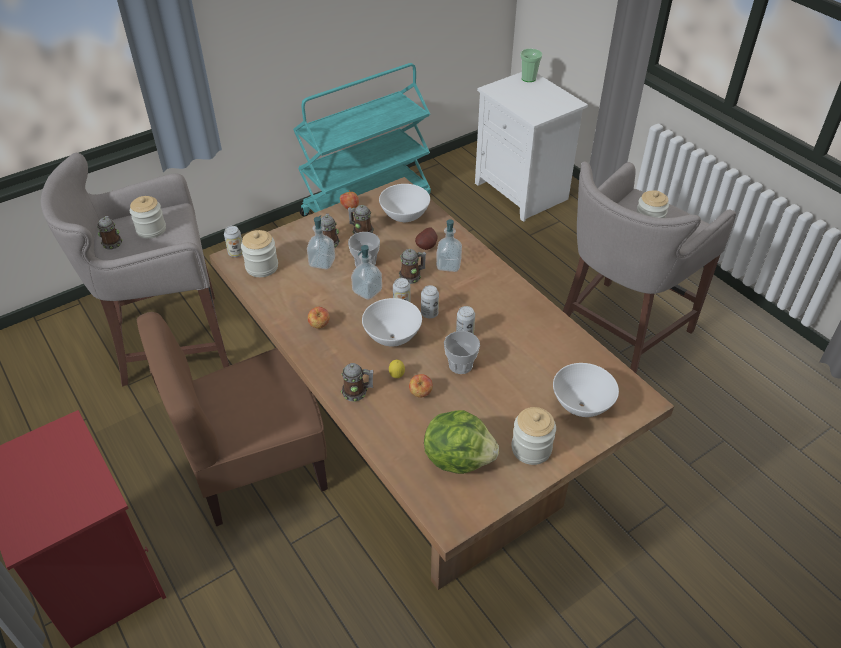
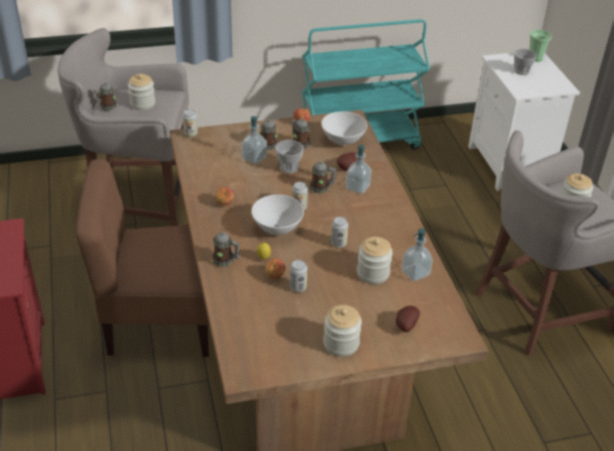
camera: 20 degrees right, 5 degrees down
jar [241,230,278,277] -> jar moved to [357,237,393,284]
soap dispenser [351,245,382,300] -> soap dispenser moved to [402,228,433,281]
can [421,285,439,319] -> can moved to [290,260,307,292]
lettuce [424,410,499,474] -> none
cup [444,331,480,374] -> cup moved to [514,49,537,75]
white bowl [553,363,619,417] -> potato [396,306,420,332]

